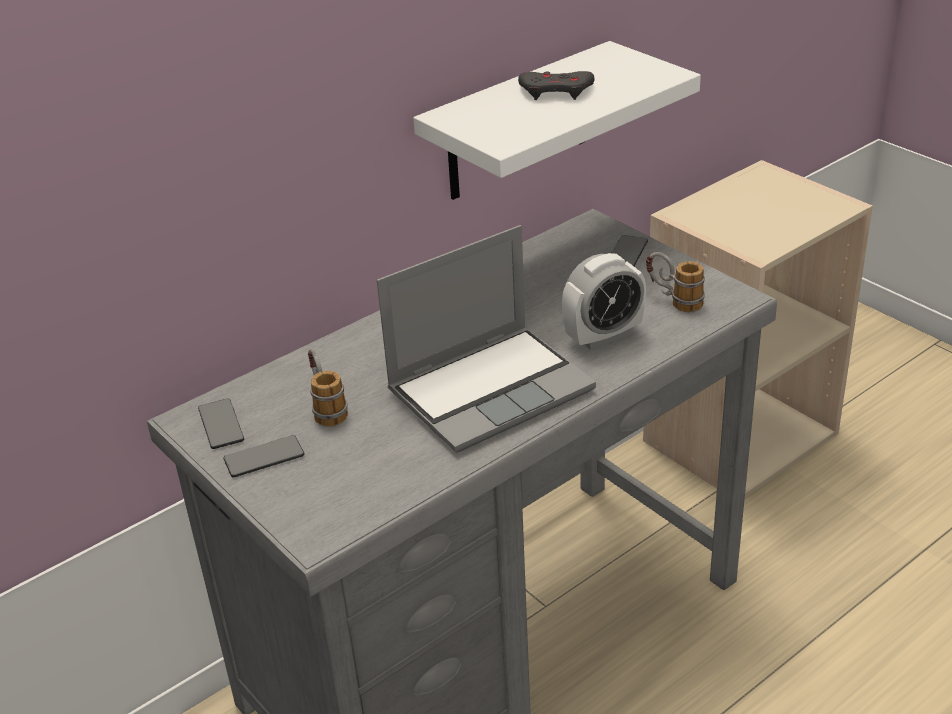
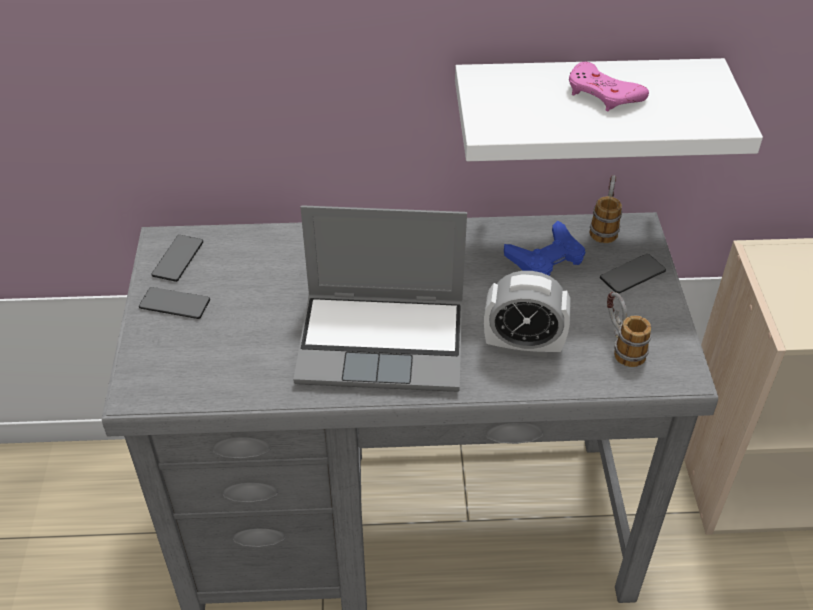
camera: 35 degrees right, 10 degrees up
mug [308,349,348,427] -> mug moved to [589,175,622,243]
grey game controller [518,71,595,100] -> pink game controller [569,62,649,111]
none -> blue game controller [504,220,586,276]

